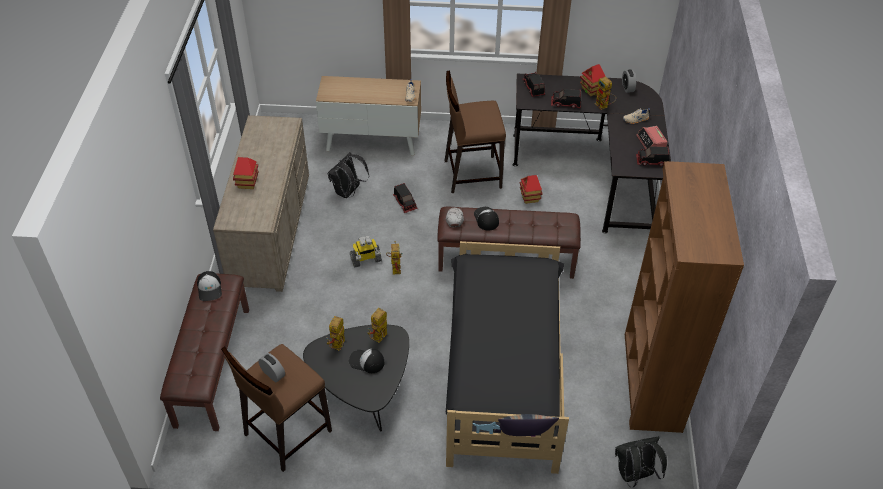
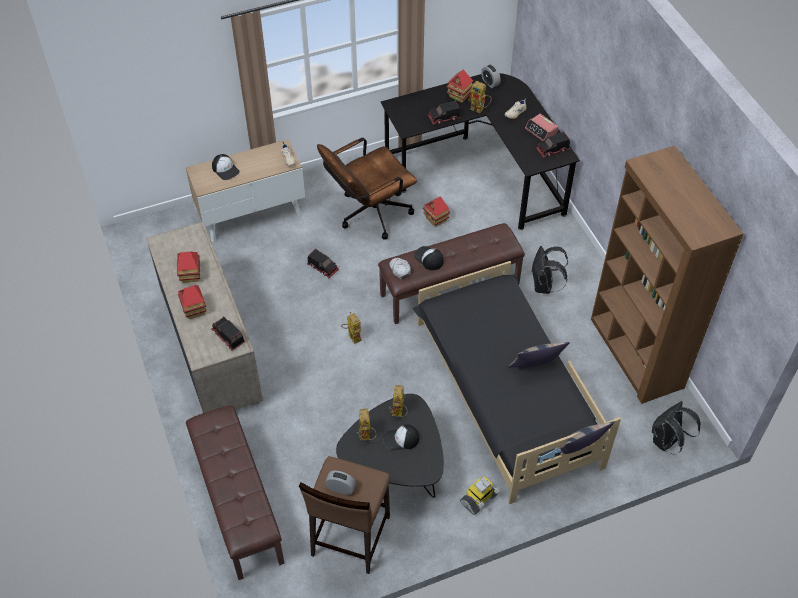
camera: 25 degrees left, 5 degrees up
cap [197,271,222,301] -> cap moved to [212,154,239,180]
black backpack [328,152,369,198] -> black backpack moved to [532,246,568,294]
toy robot [350,235,382,268] -> toy robot moved to [460,477,500,515]
brown stool [445,70,506,193] -> brown office chair [317,138,417,240]
toy truck [522,72,545,97] -> toy truck moved to [211,317,246,351]
none -> toy house [177,252,200,283]
none -> pillow [508,342,569,368]

